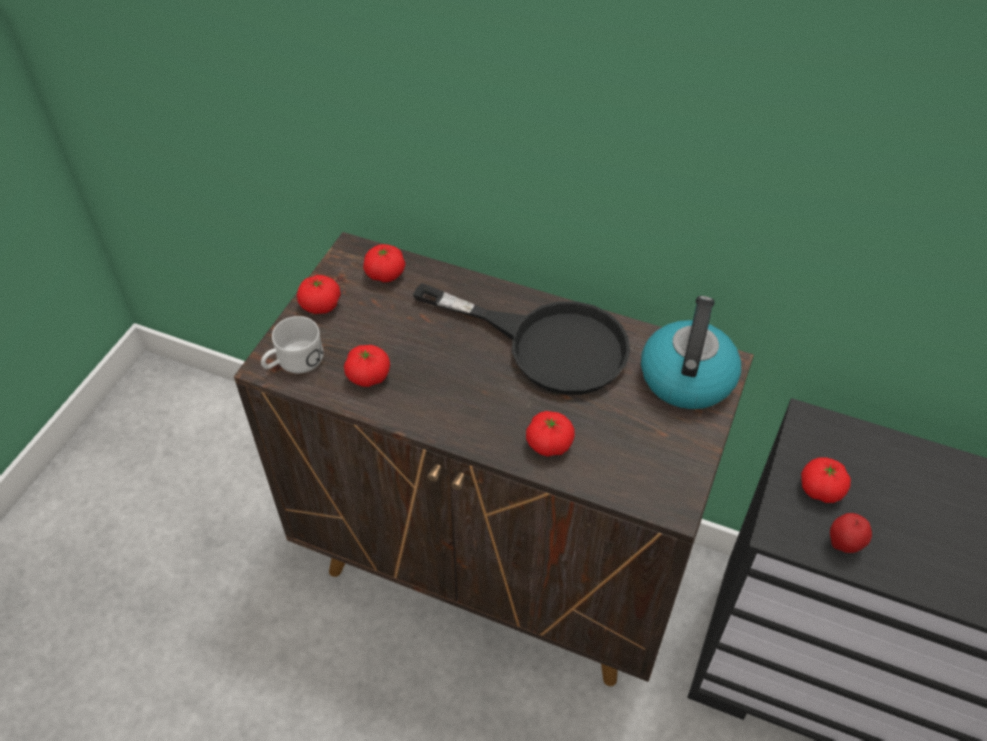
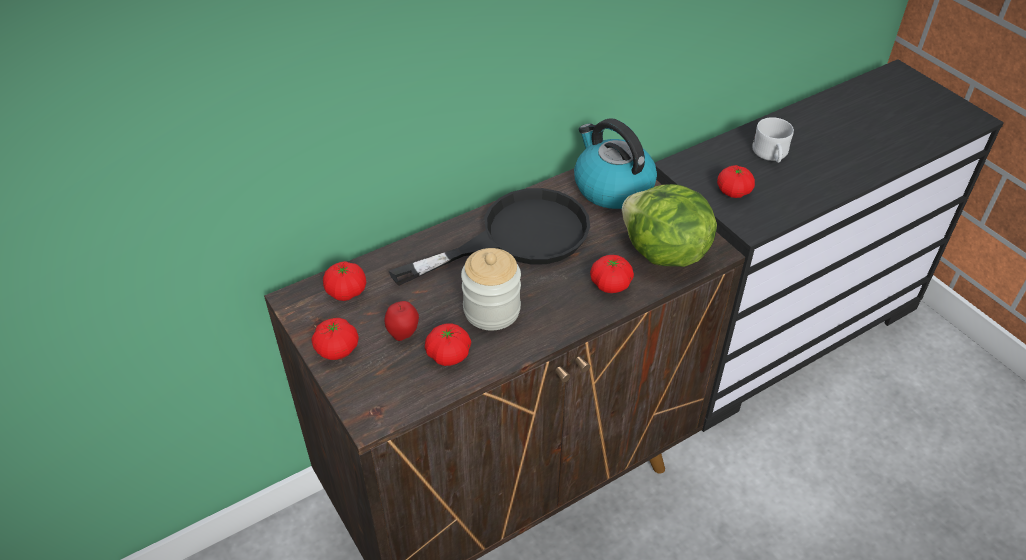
camera: 55 degrees left, 5 degrees down
white mug [261,316,324,373] -> white mug moved to [752,117,794,163]
apple [830,513,872,553] -> apple moved to [384,301,419,341]
none -> jar [461,248,521,330]
none -> lettuce [622,184,717,267]

